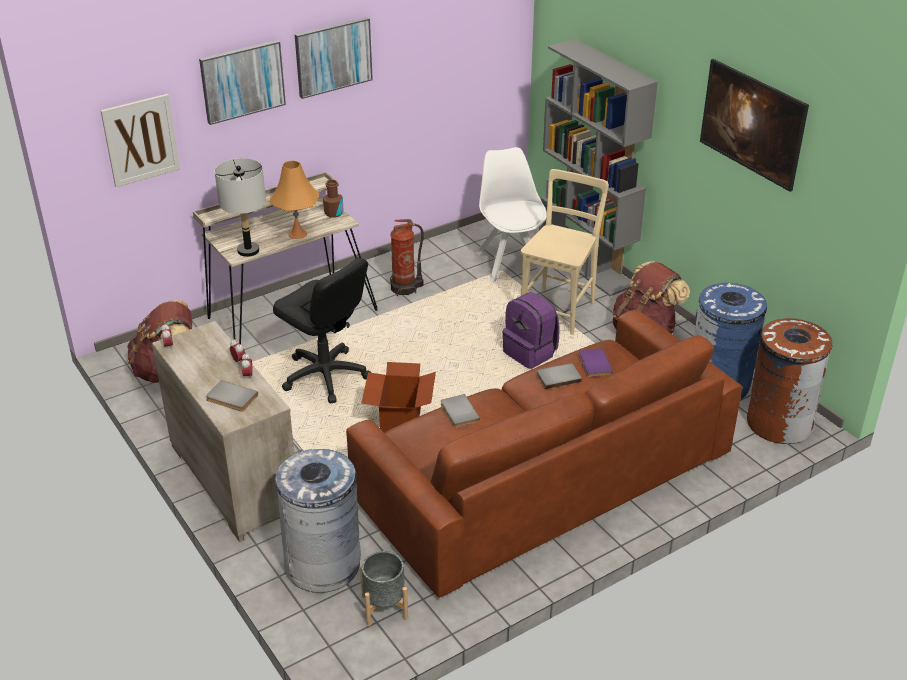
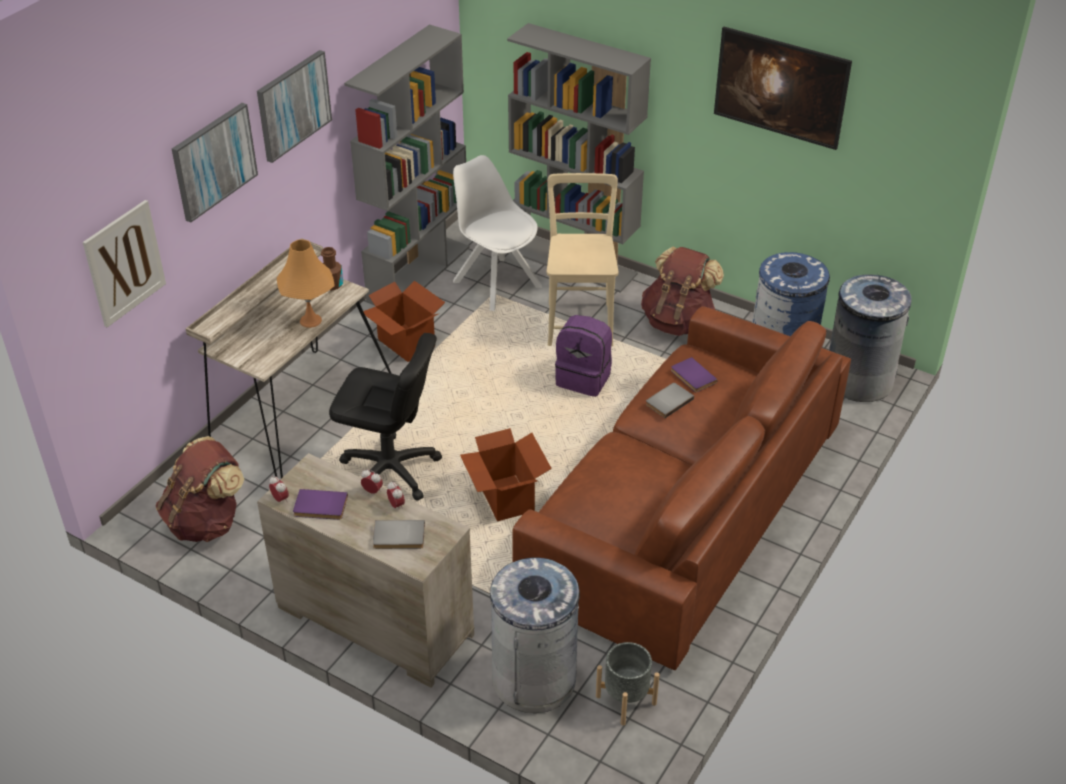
camera: 25 degrees left, 5 degrees up
grey table lamp [215,158,266,257] -> none
fire extinguisher [390,219,424,296] -> cardboard box [363,281,445,362]
grey book [441,394,480,428] -> none
brown trash can [747,318,832,444] -> grey trash can [829,274,911,402]
none -> purple book [293,489,348,520]
none -> grey bookcase [344,24,470,305]

